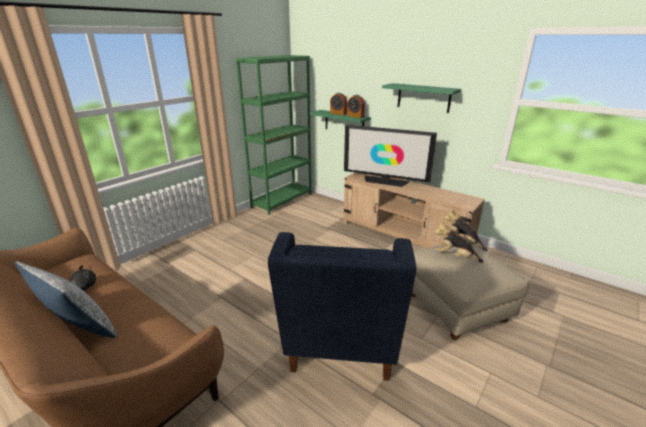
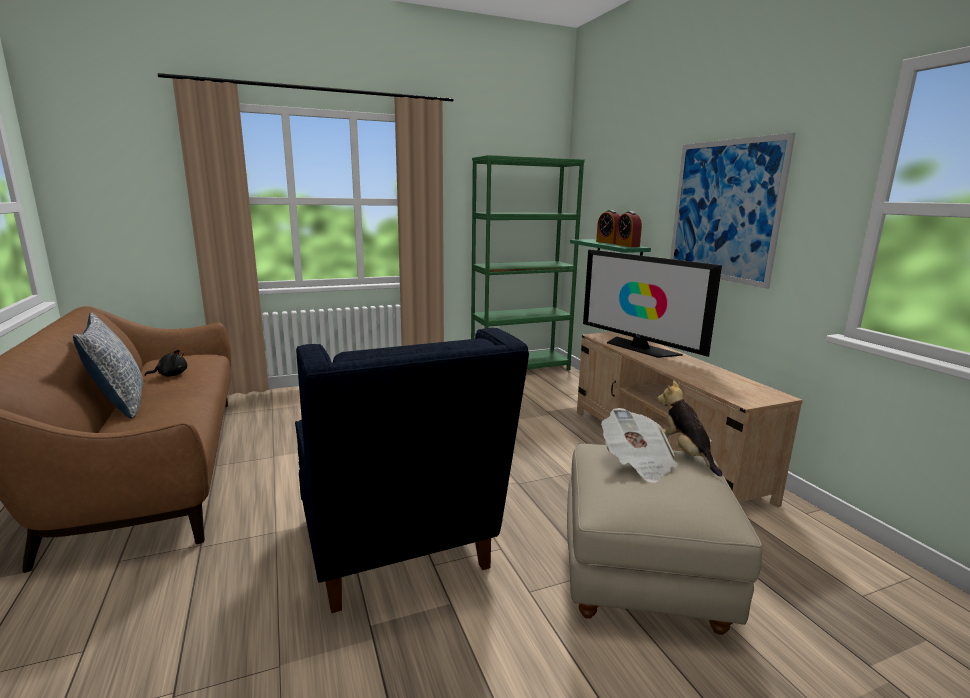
camera: 30 degrees right, 10 degrees down
blue armchair [268,232,416,381] -> blue armchair turned 60 degrees counterclockwise [295,328,529,613]
green shelf [382,83,461,113] -> picture [670,133,795,289]
plush toy [434,220,483,263] -> newspaper [601,408,678,483]

